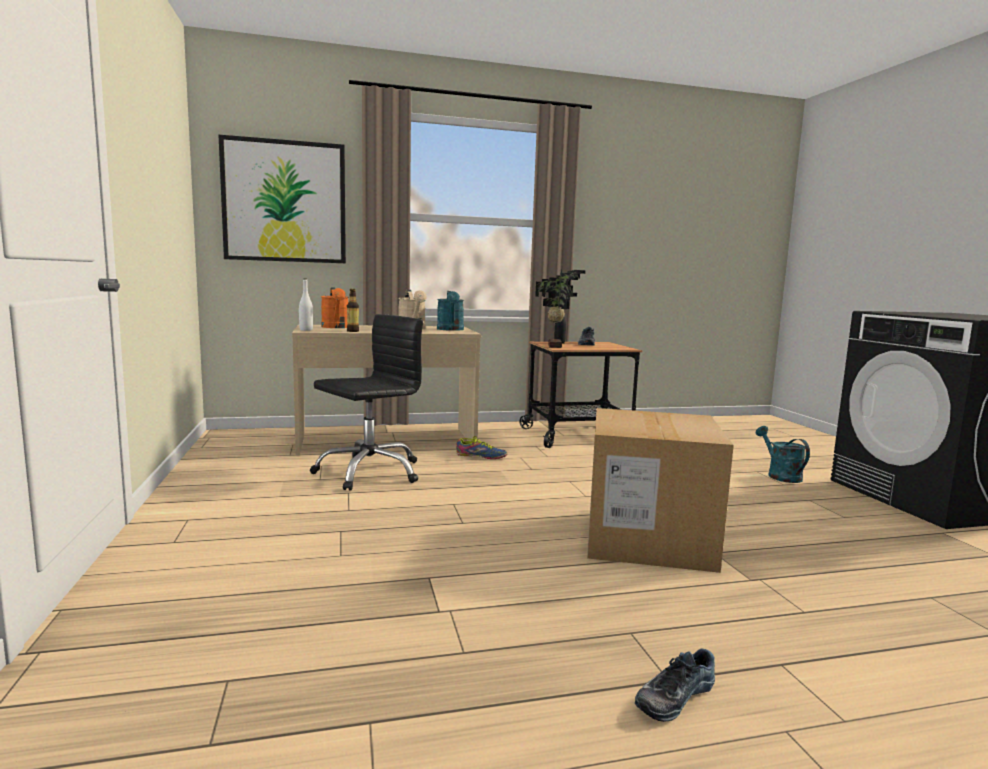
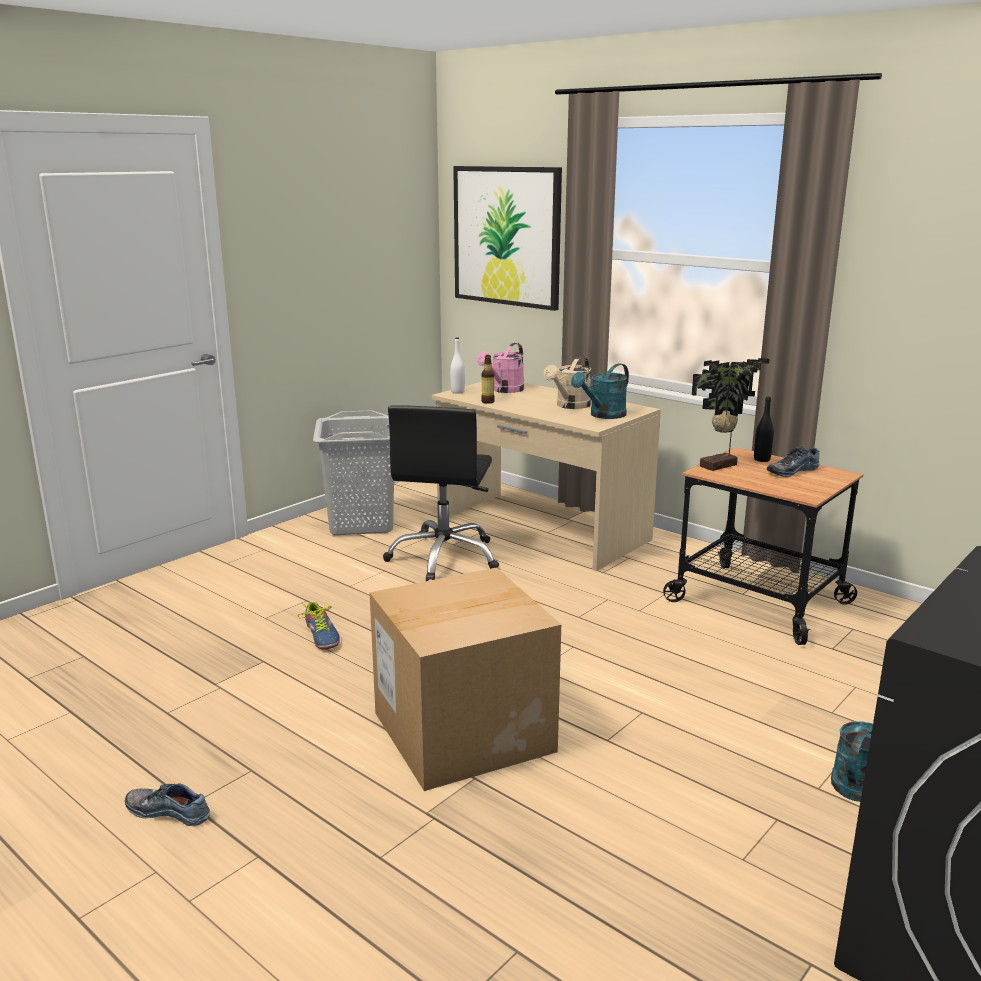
camera: 55 degrees right, 10 degrees up
black office chair [310,314,423,491] -> black office chair turned 90 degrees clockwise [383,405,499,581]
orange watering can [321,288,349,328] -> pink watering can [477,343,524,393]
shoe [456,436,507,459] -> shoe moved to [298,602,340,650]
none -> grey laundry basket [313,410,394,535]

